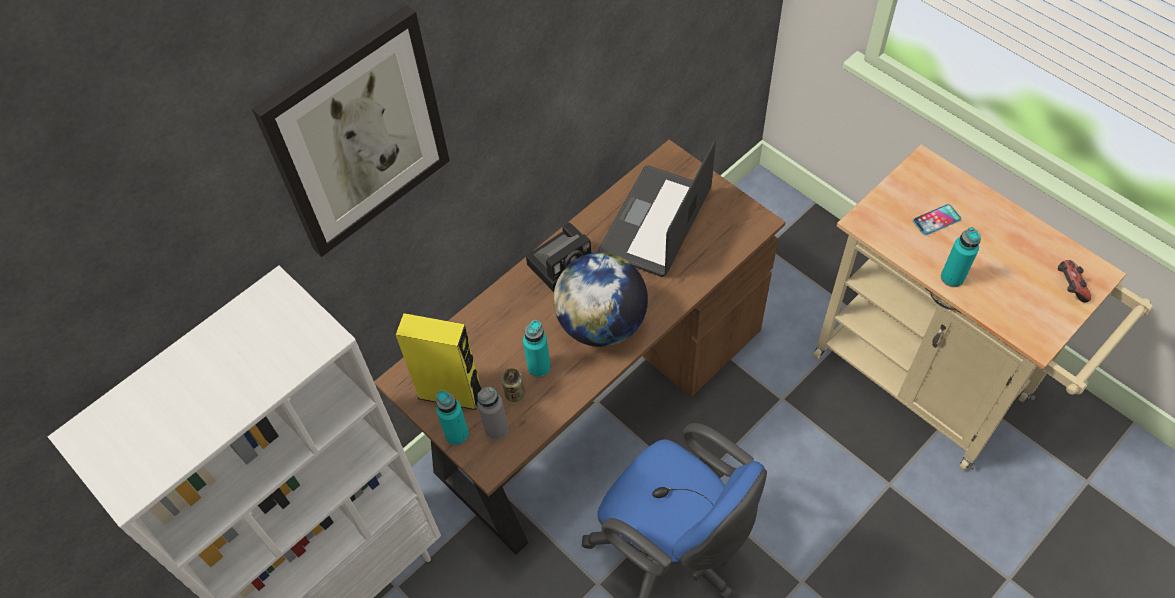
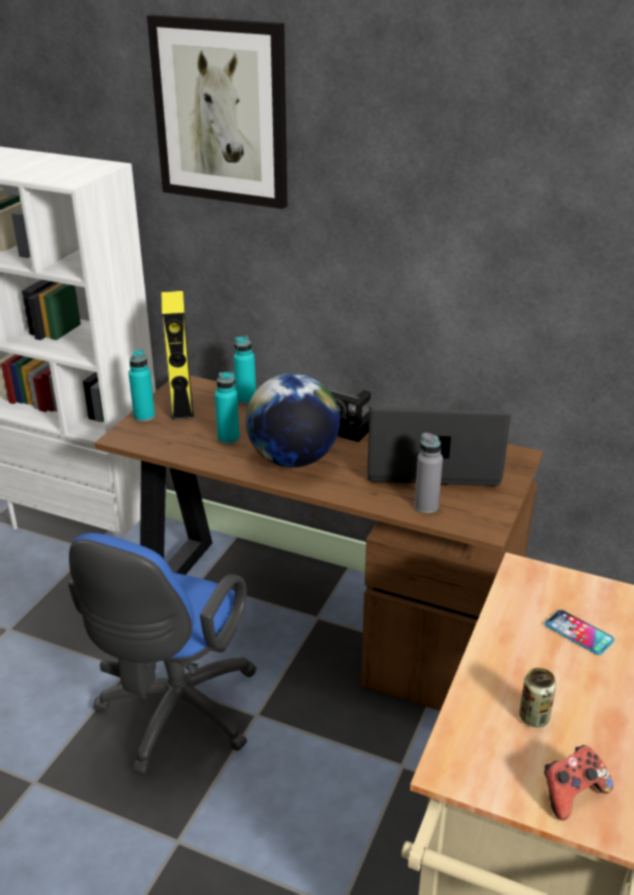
camera: 65 degrees right, 25 degrees down
grey bottle [477,387,508,440] -> grey bottle moved to [414,433,443,513]
can [501,368,525,402] -> can moved to [519,668,556,727]
turquoise bottle [941,227,981,287] -> turquoise bottle moved to [234,336,256,404]

